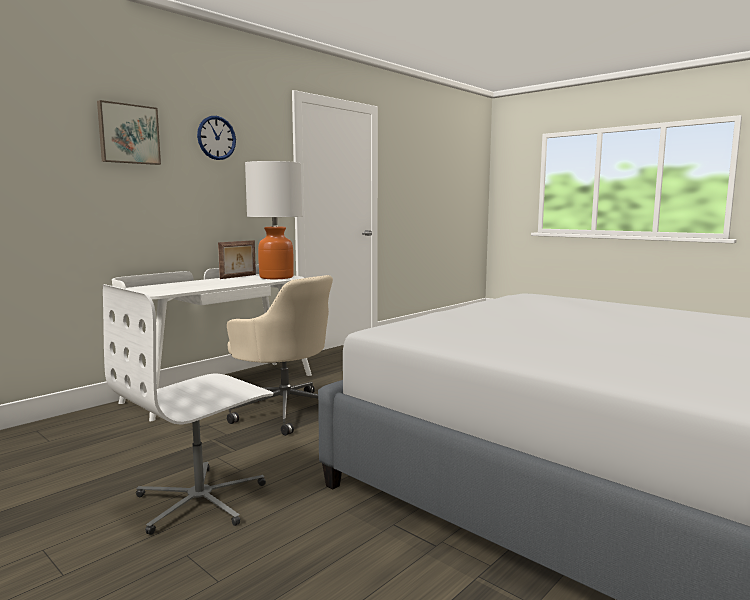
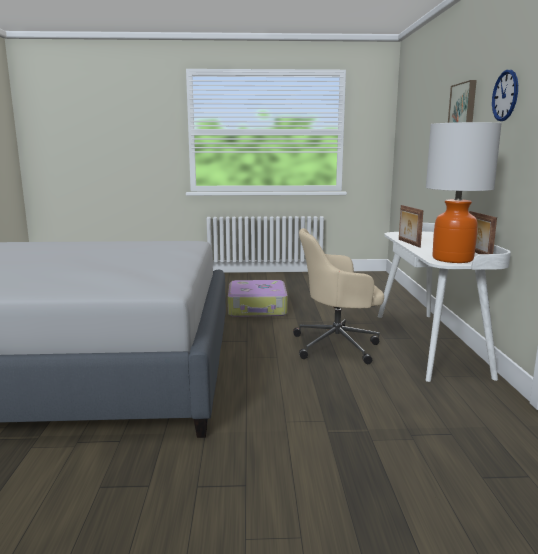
camera: 135 degrees right, 5 degrees up
white office chair [103,284,273,535] -> suitcase [228,280,288,317]
none -> picture frame [399,205,423,248]

